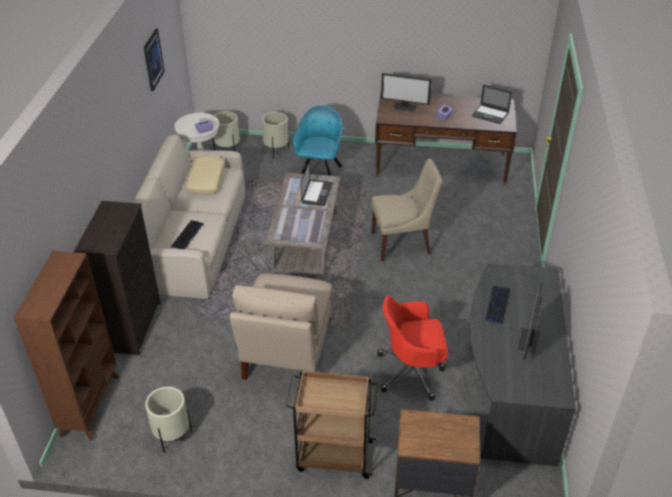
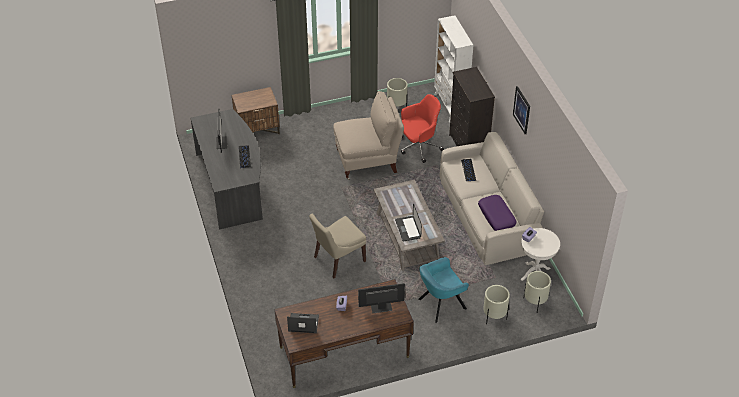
camera: 155 degrees right, 5 degrees up
brown bookcase [14,251,120,440] -> white bookcase [434,15,473,123]
picture [144,29,165,91] -> picture moved to [513,86,530,134]
beige pillow [186,156,225,194] -> purple pillow [478,195,517,231]
beige chair [230,274,332,380] -> beige chair turned 90 degrees clockwise [333,91,404,180]
brown cart [286,370,378,479] -> none
turquoise armchair [293,105,343,176] -> turquoise armchair turned 75 degrees clockwise [418,257,469,323]
red office chair [377,295,448,401] -> red office chair moved to [401,94,444,163]

